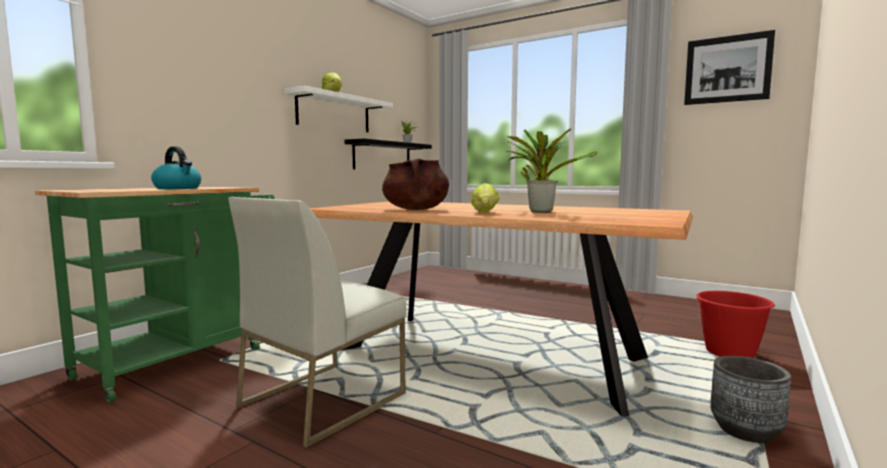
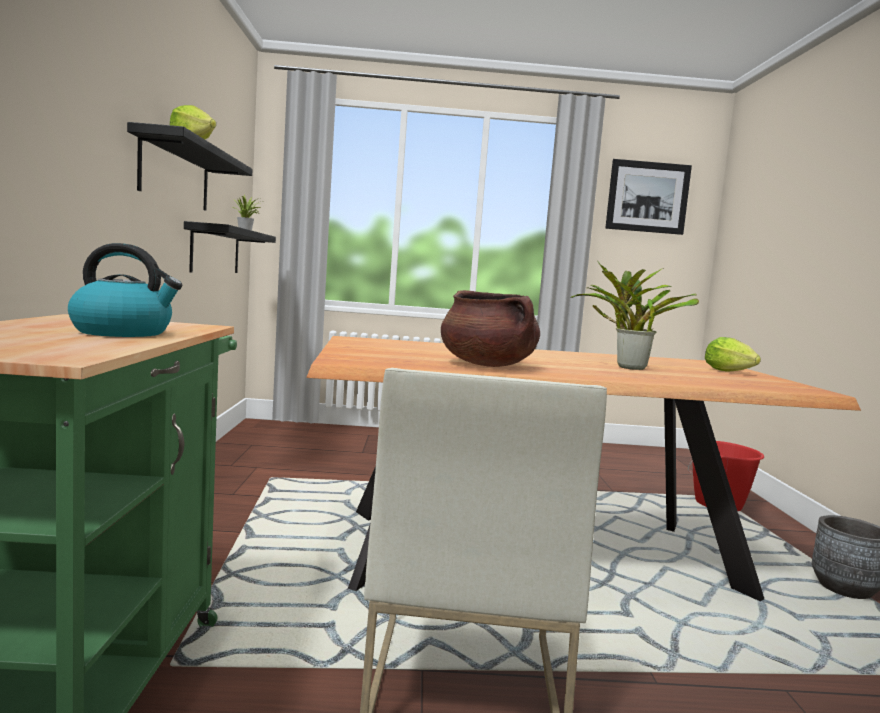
camera: 35 degrees left, 0 degrees up
white shelf [284,85,393,132] -> black shelf [127,122,253,211]
lettuce [471,183,499,213] -> lettuce moved to [705,337,761,371]

